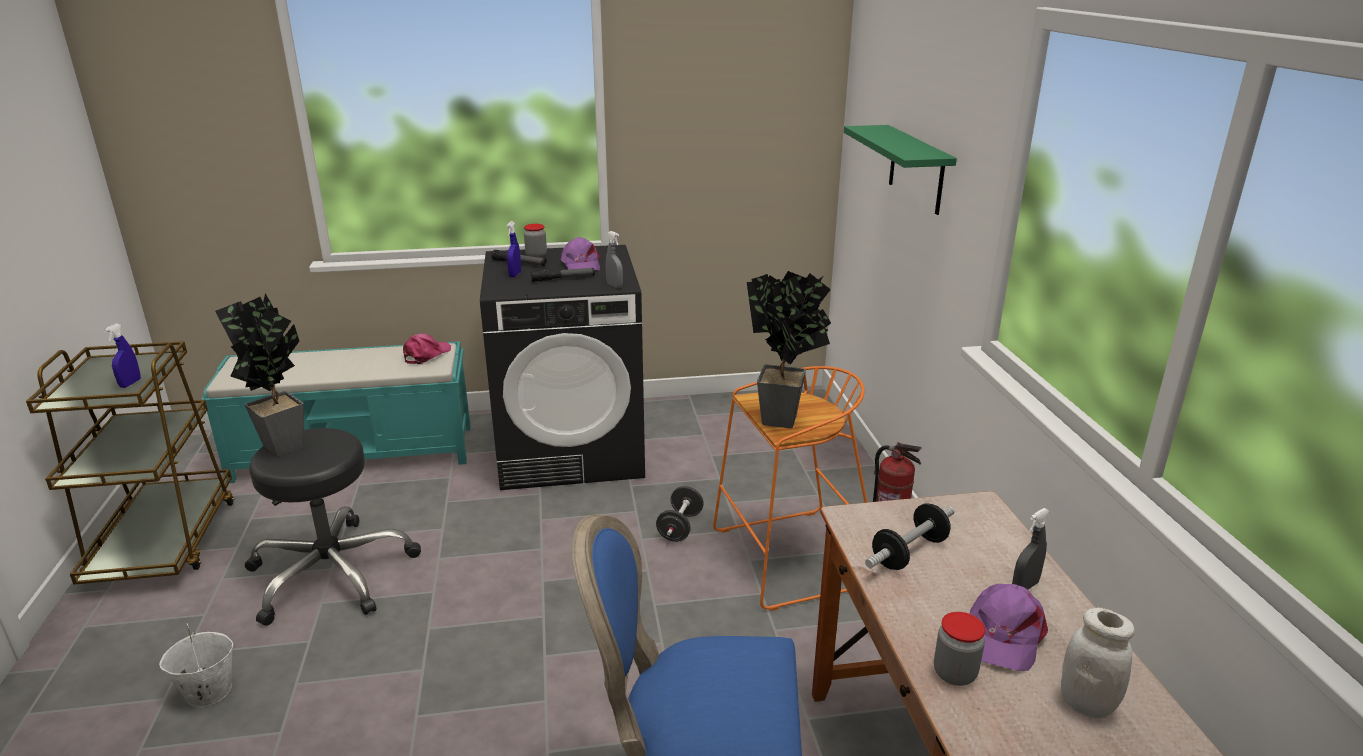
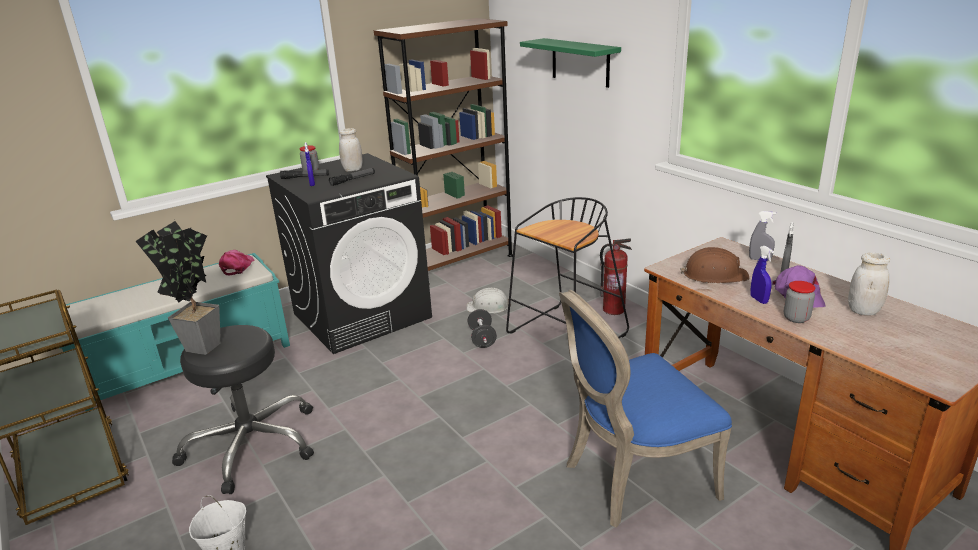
camera: 25 degrees left, 0 degrees up
blue spray bottle [104,324,141,388] -> blue spray bottle moved to [750,246,774,304]
purple cap [561,237,600,270] -> white jar [339,128,363,172]
grey spray bottle [606,231,623,288] -> grey spray bottle moved to [749,211,776,261]
orange stool [713,366,867,611] -> black stool [506,197,629,338]
potted plant [747,271,831,429] -> none
dumbbell [865,504,955,570] -> brown hard hat [680,247,750,283]
none -> brown bookcase [374,18,513,285]
none -> white hard hat [466,288,511,314]

